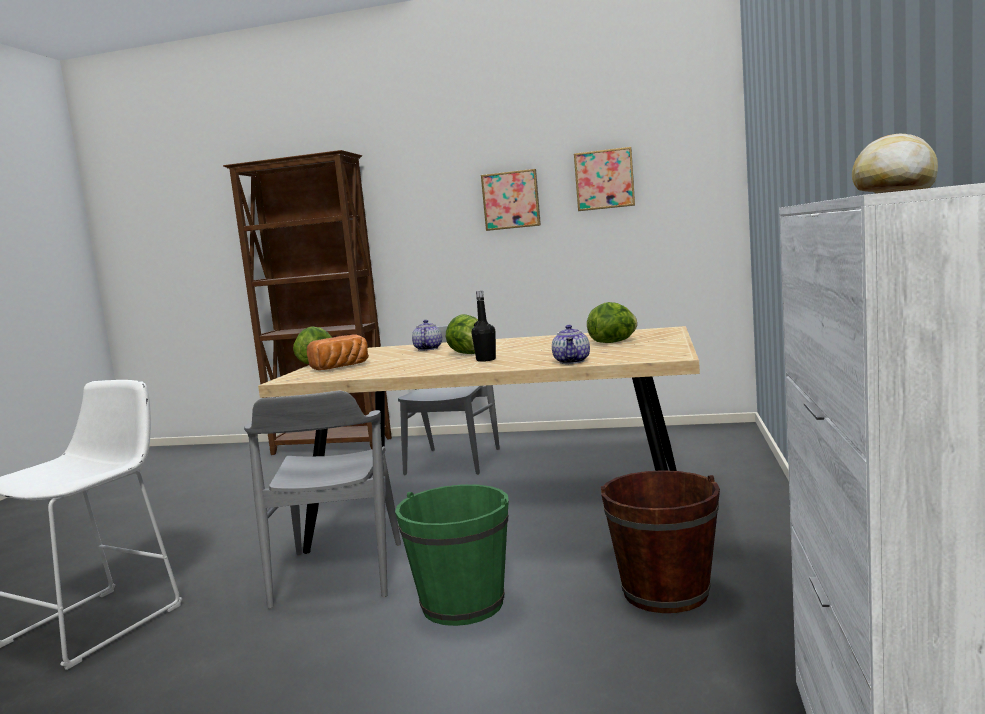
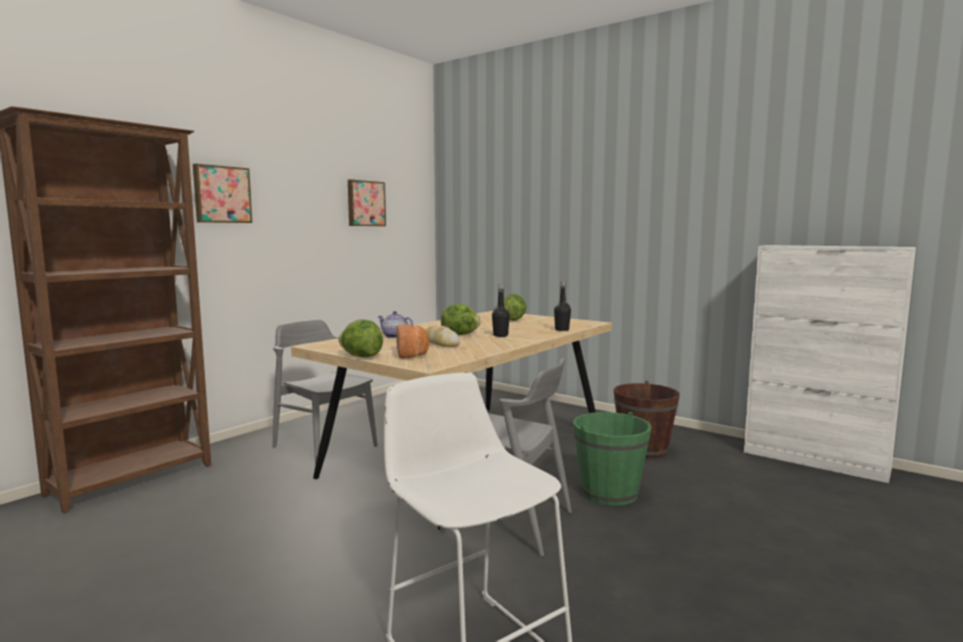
camera: 65 degrees left, 0 degrees up
picture [481,169,541,231] -> picture moved to [193,163,252,223]
teapot [552,325,590,364] -> black bottle [554,281,571,331]
bread [852,134,938,193] -> bread moved to [425,325,460,347]

